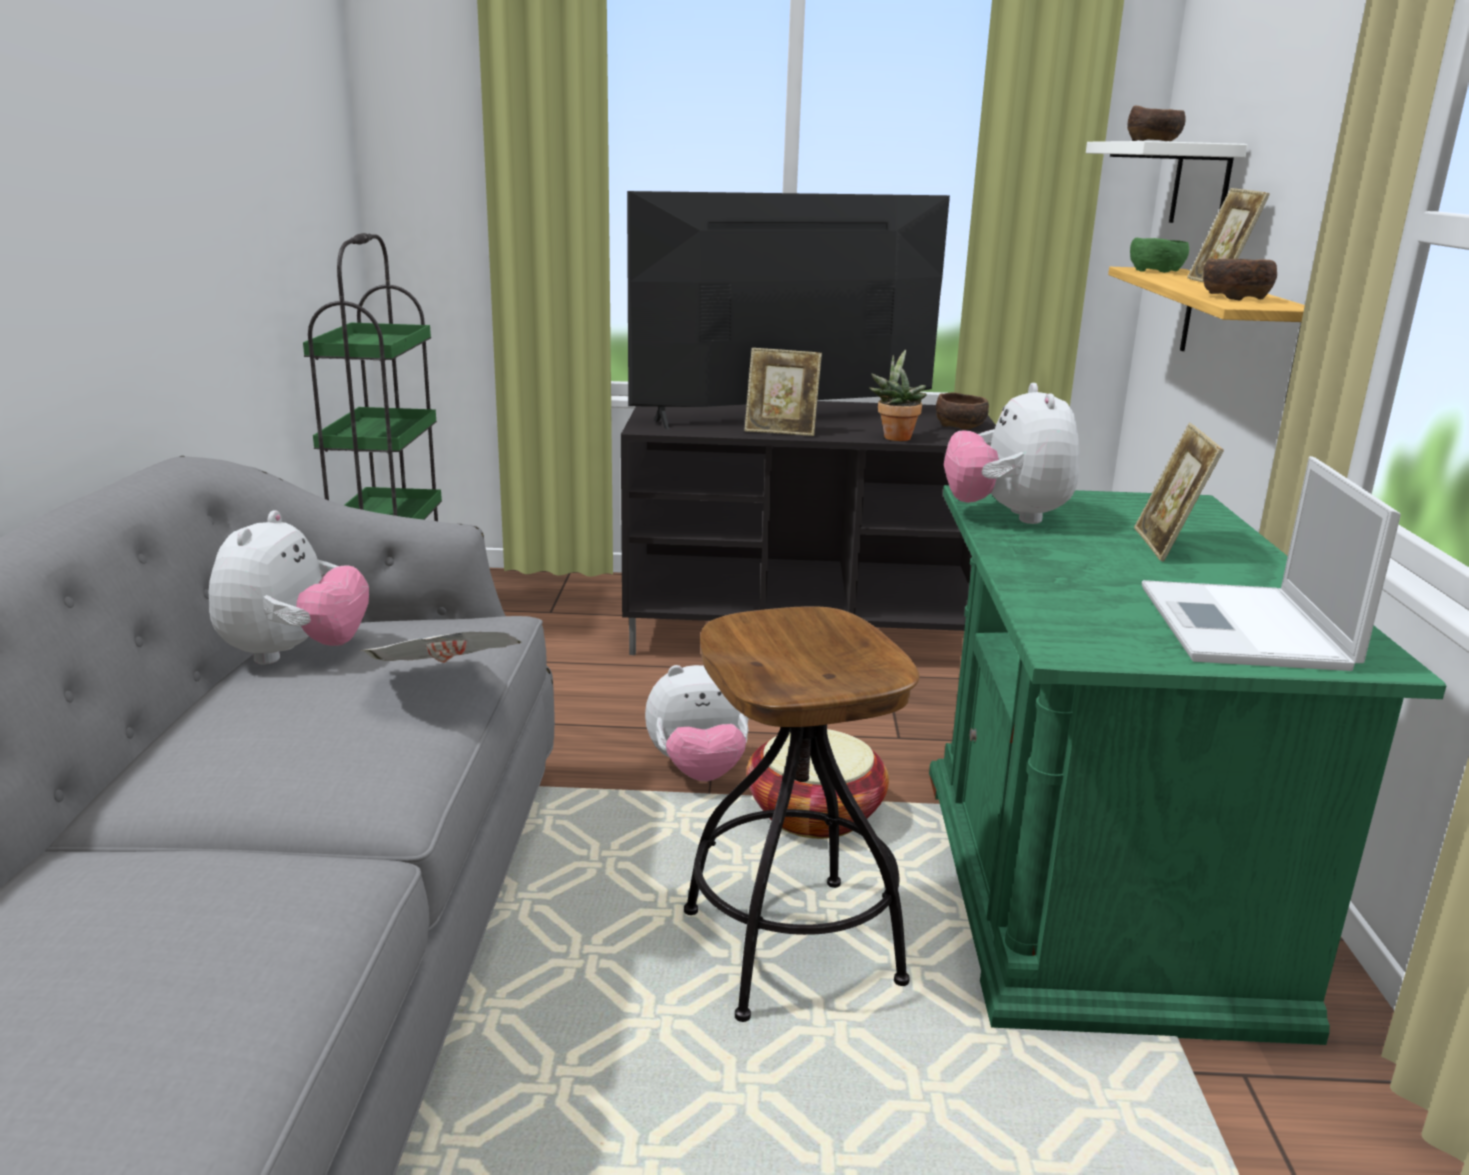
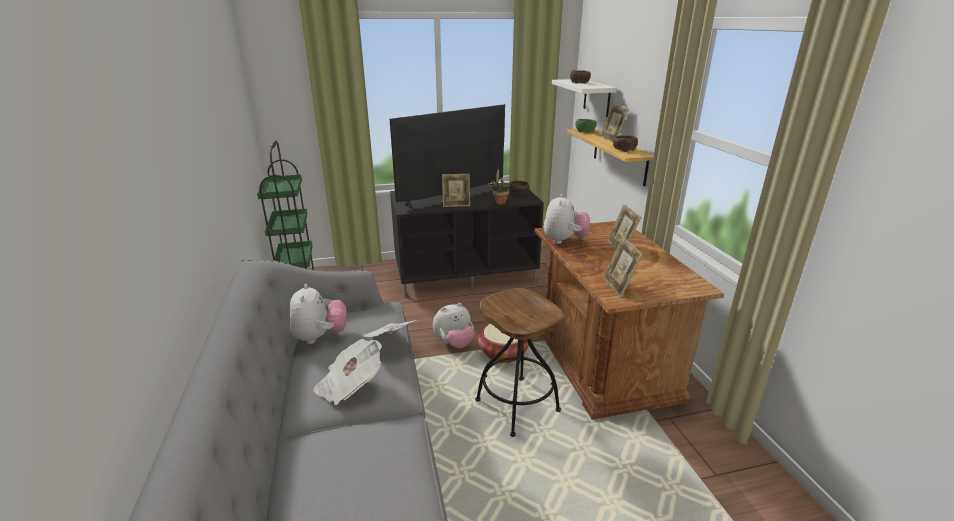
camera: 15 degrees left, 5 degrees up
green cabinet [929,485,1446,1045] -> brown cabinet [535,221,724,420]
plush toy [944,383,1079,524] -> plush toy turned 150 degrees counterclockwise [544,194,590,244]
laptop [1142,456,1401,671] -> none
none -> newspaper [314,339,382,405]
none -> picture frame [603,237,643,297]

